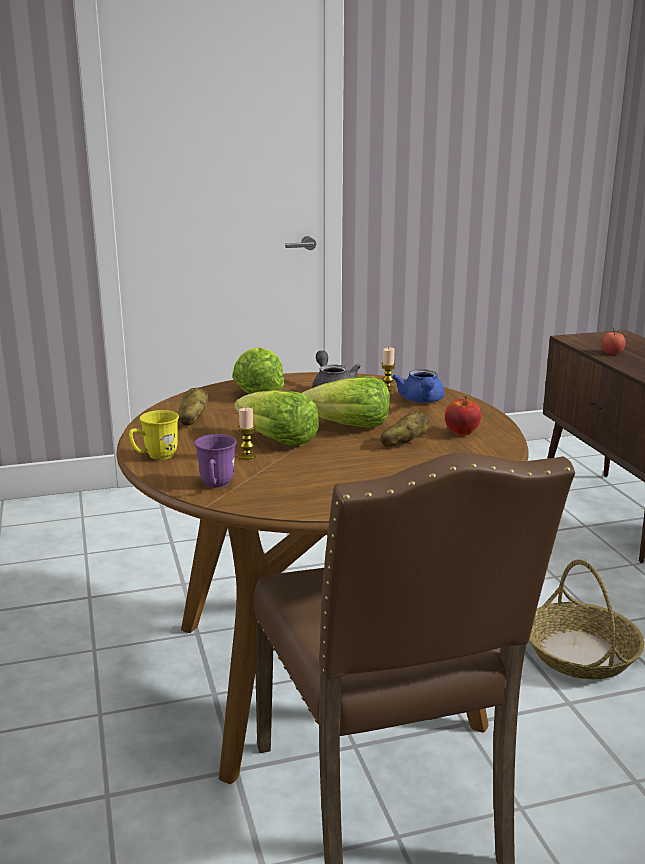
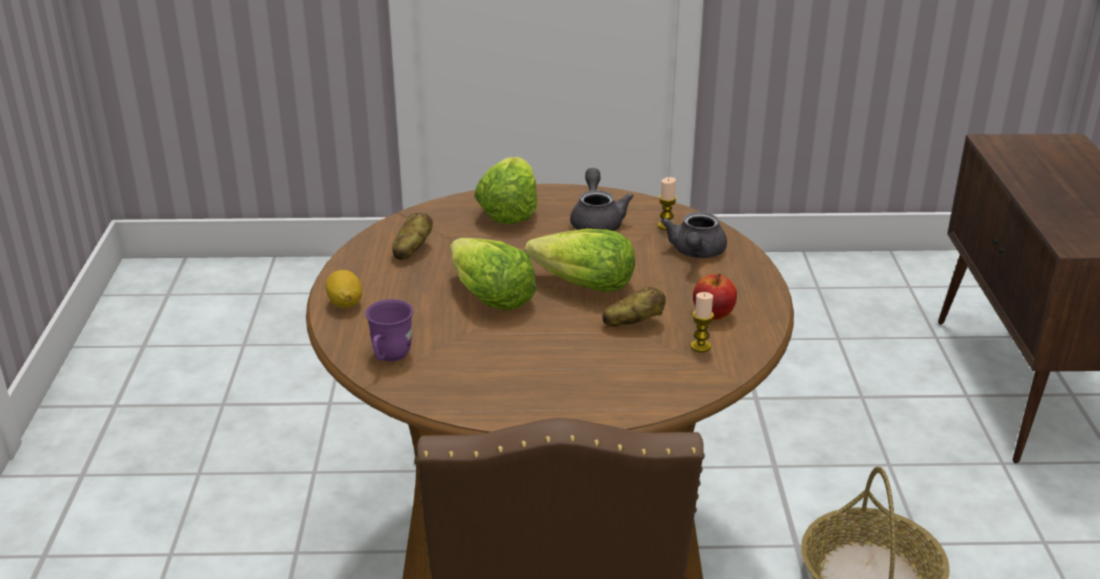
camera: 15 degrees right, 10 degrees up
yellow mug [129,410,179,460] -> lemon [325,270,362,308]
candle [238,408,256,460] -> candle moved to [691,292,714,352]
blue teapot [392,369,444,403] -> grey teapot [661,212,727,258]
apple [601,327,625,354] -> none

